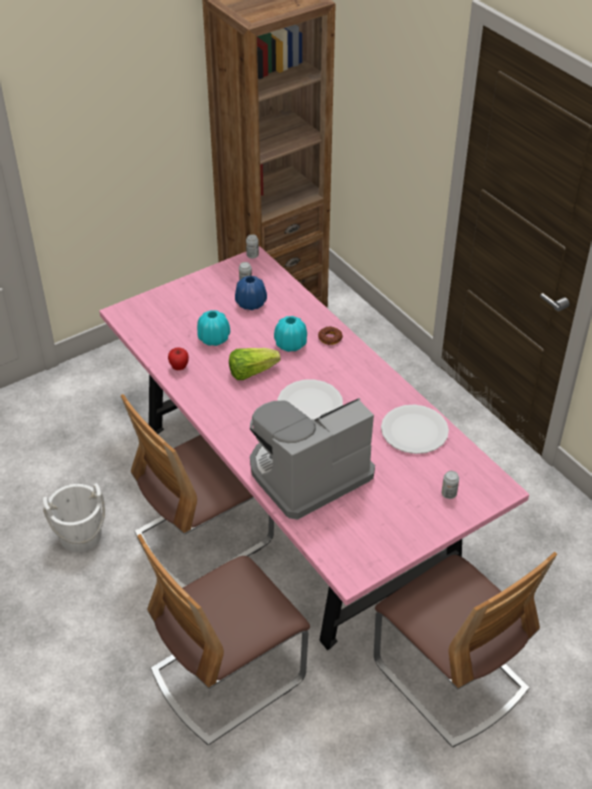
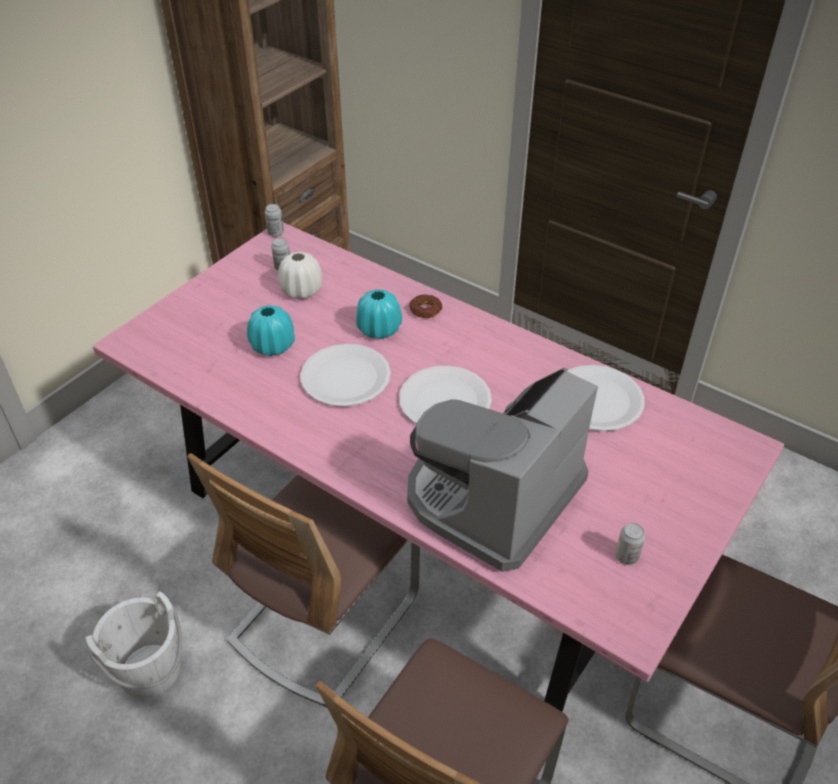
camera: 20 degrees left, 0 degrees up
apple [168,347,189,370] -> none
lettuce [229,348,281,380] -> white plate [300,344,391,407]
blue vase [235,276,267,310] -> white vase [278,252,322,299]
can [442,471,459,499] -> can moved to [615,523,645,565]

